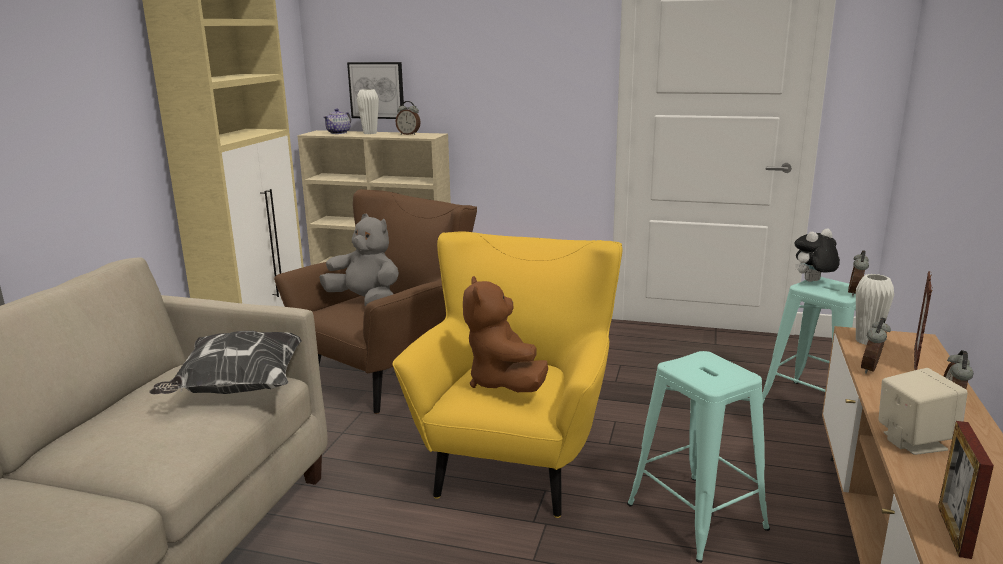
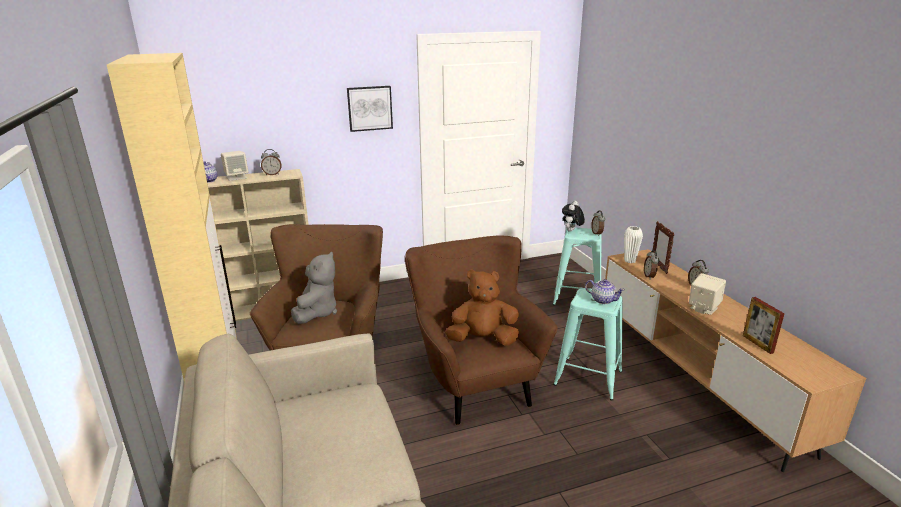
camera: 35 degrees left, 5 degrees up
pillow [149,331,301,394] -> none
grey plush toy [319,214,399,306] -> grey plush toy turned 105 degrees clockwise [291,252,337,324]
picture [347,62,404,119] -> picture moved to [347,86,393,132]
white vase [357,89,379,134] -> beige speaker [221,151,248,181]
yellow armchair [392,231,623,518] -> brown armchair [405,235,558,425]
brown plush toy [463,276,548,392] -> brown plush toy turned 135 degrees clockwise [445,269,519,346]
none -> teapot [585,279,625,304]

